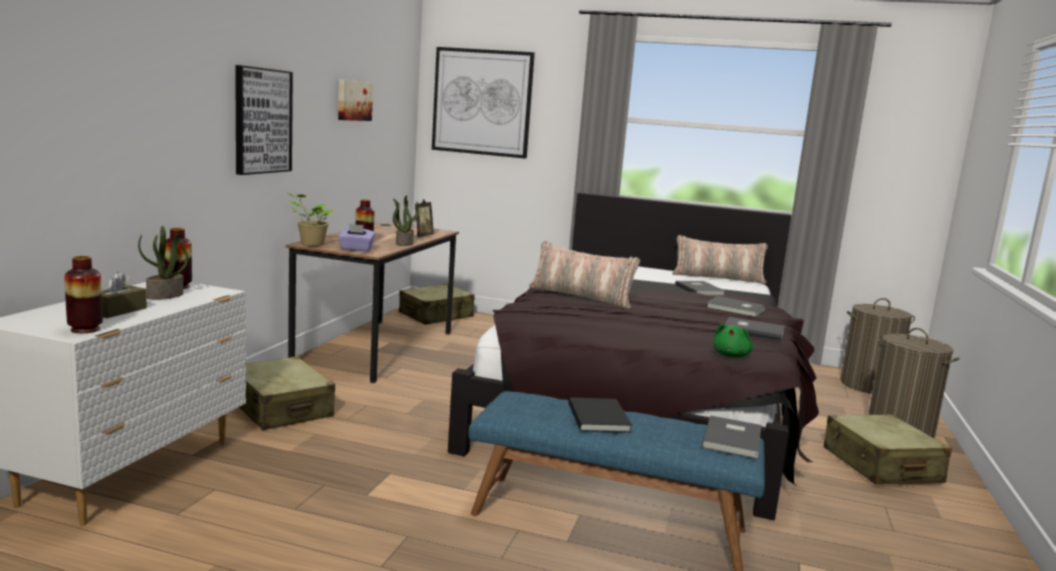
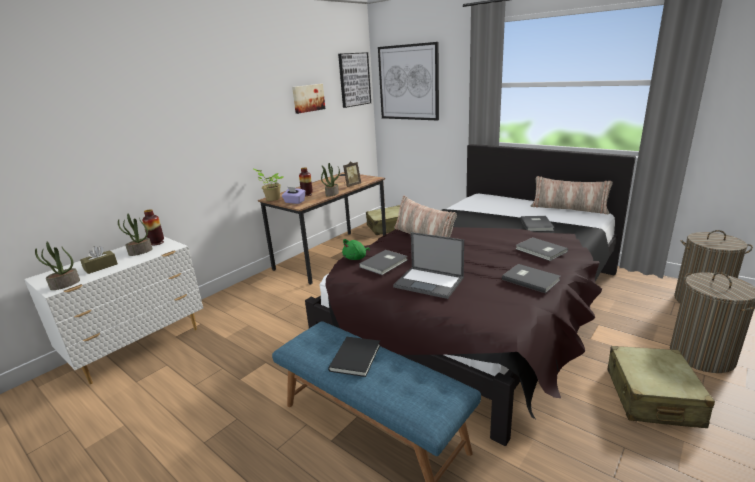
camera: 25 degrees right, 10 degrees up
vase [64,256,103,333] -> potted plant [35,241,80,290]
picture [235,65,293,175] -> picture moved to [338,52,371,108]
beige suitcase [239,356,335,430] -> none
grey book [702,415,761,459] -> grey book moved to [359,250,408,275]
green plush toy [713,323,753,357] -> green plush toy moved to [342,239,370,260]
none -> laptop [393,232,464,299]

